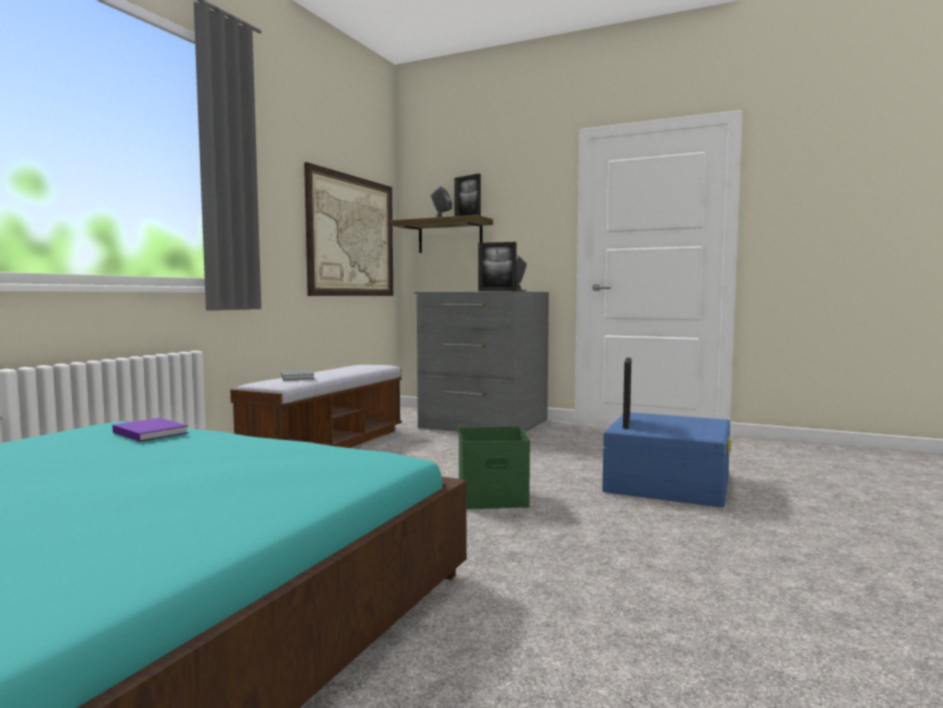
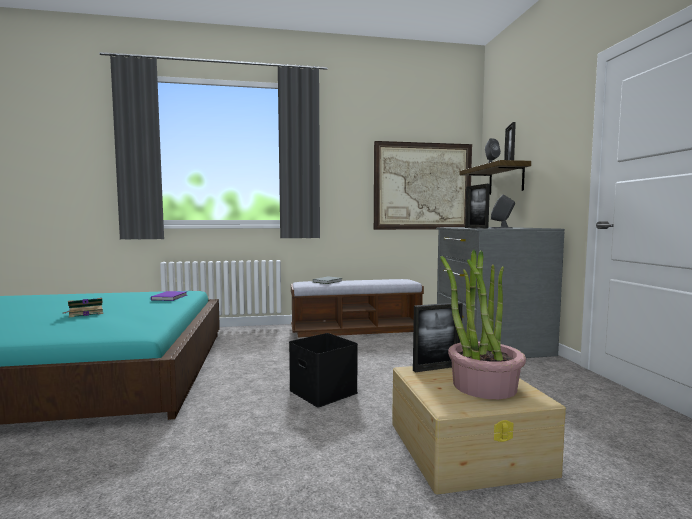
camera: 55 degrees right, 0 degrees up
green storage box [458,426,530,509] -> black storage box [289,333,358,407]
blue storage box [602,412,731,508] -> beige storage box [392,366,566,494]
none -> book [62,298,103,317]
none -> potted plant [440,250,526,399]

